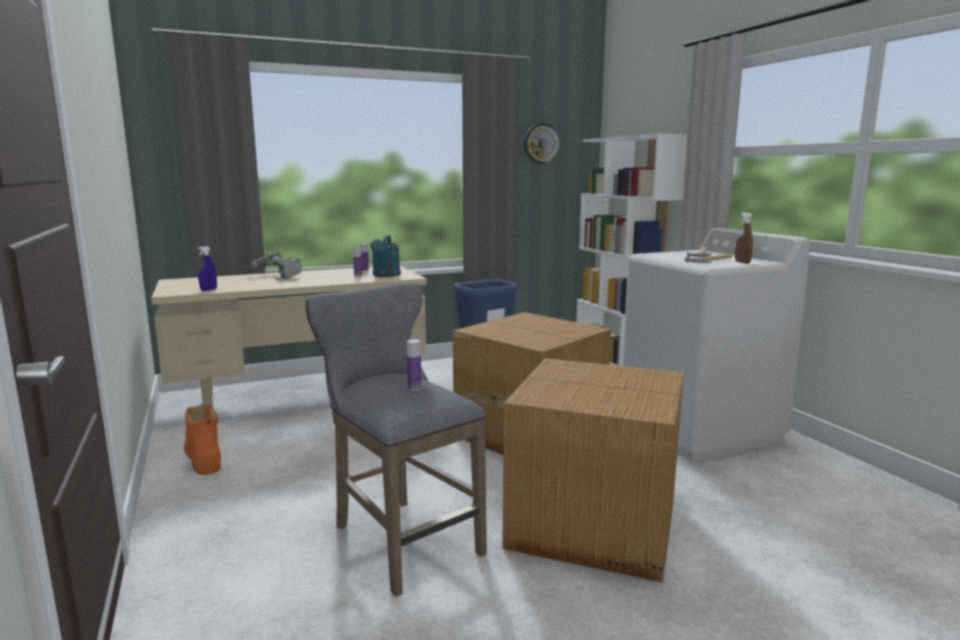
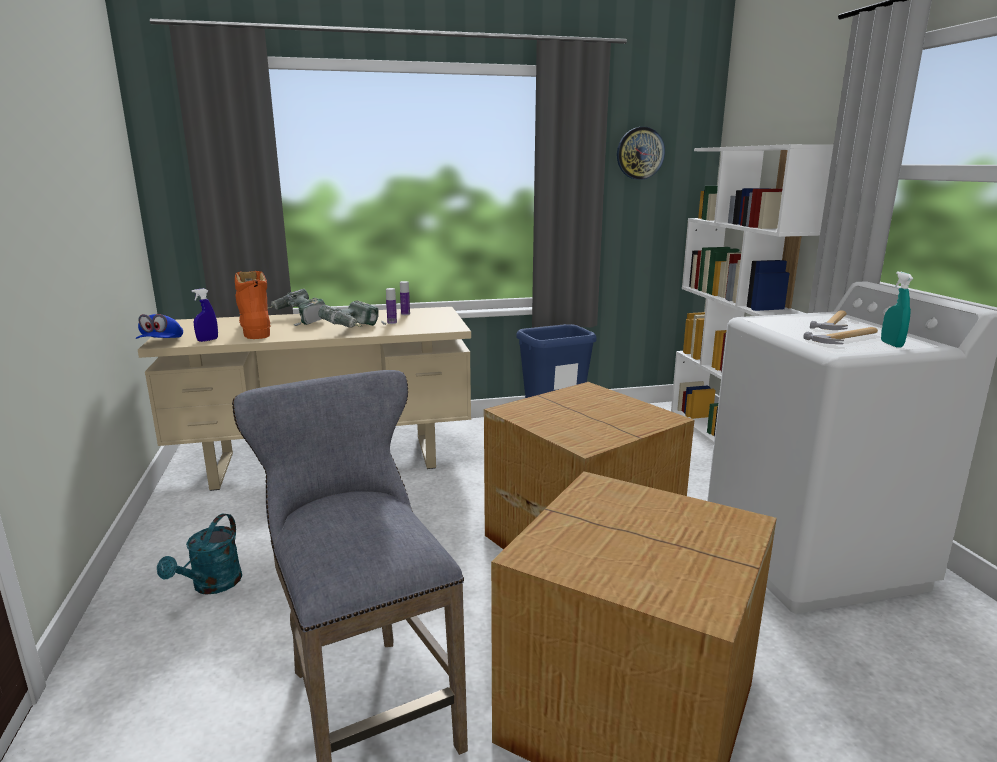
camera: 10 degrees right, 5 degrees up
orange boot [184,405,221,475] -> orange boot moved to [235,271,271,339]
turquoise watering can [370,235,401,277] -> turquoise watering can moved to [157,514,242,594]
bottle [407,339,422,391] -> none
brown spray bottle [735,212,753,264] -> turquoise spray bottle [881,271,913,348]
none -> blue cap [136,314,183,339]
none -> power drill [318,300,386,328]

